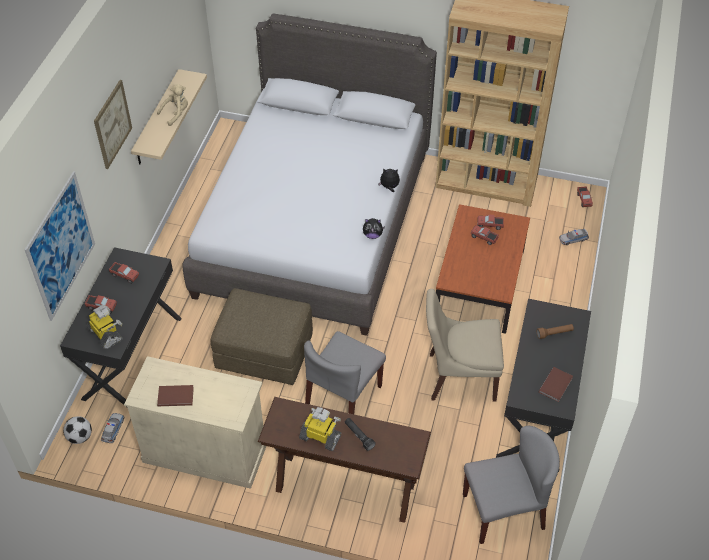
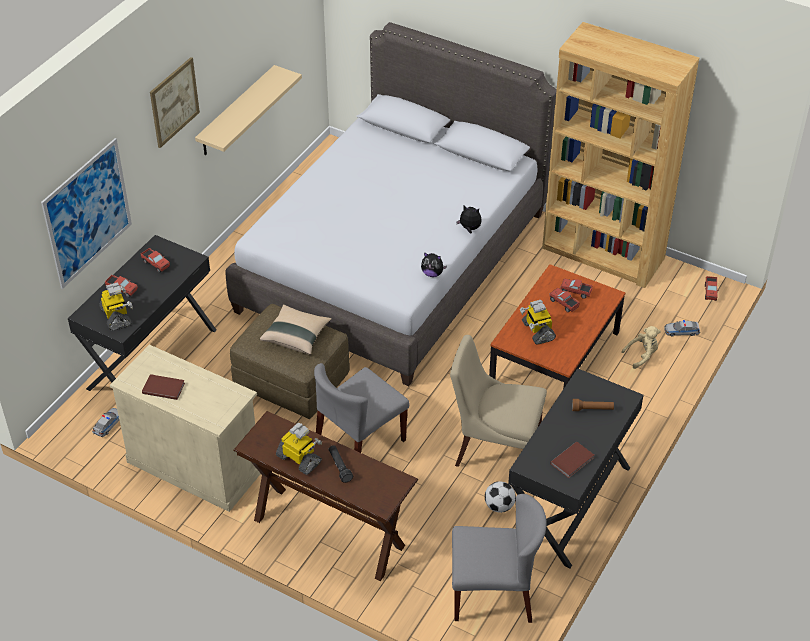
camera: 15 degrees right, 5 degrees down
football [63,416,92,444] -> football moved to [485,481,516,513]
beige plush toy [157,84,188,126] -> beige plush toy moved to [621,326,661,369]
none -> beige pillow [260,304,332,355]
none -> toy robot [520,300,556,345]

